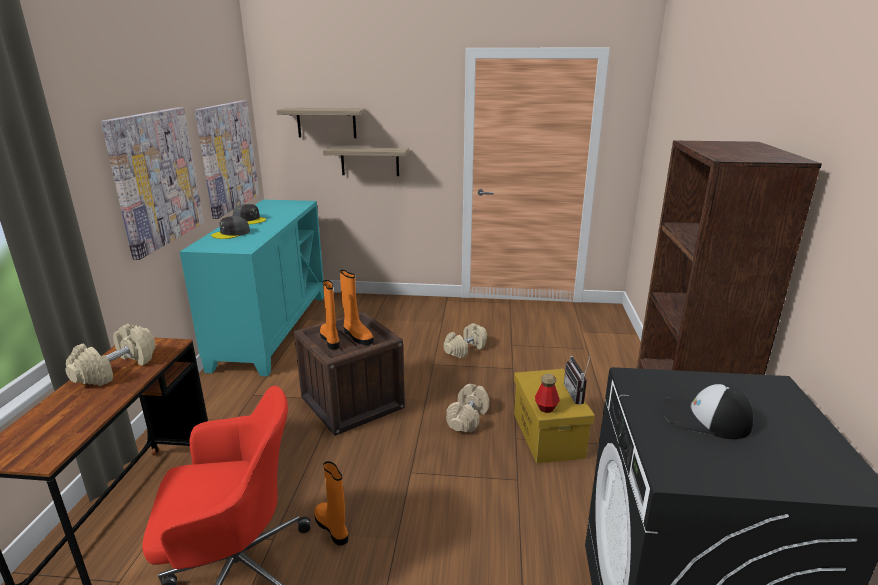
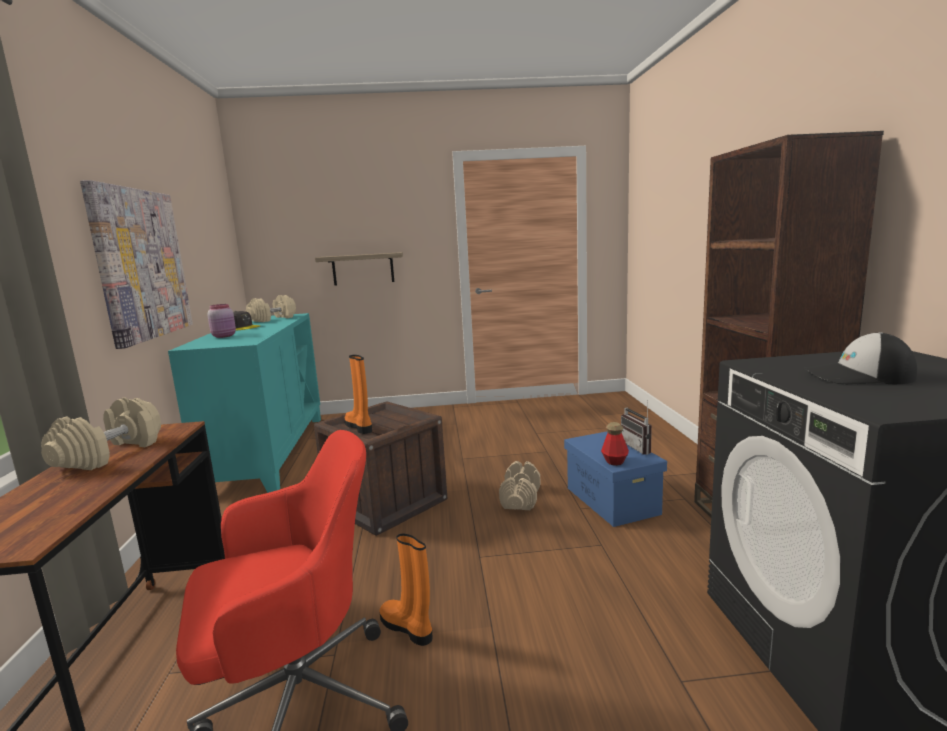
camera: 10 degrees left, 10 degrees down
picture [195,100,259,219] -> none
grey cap [211,216,250,239] -> pink jar [208,304,236,338]
shelf [277,108,366,138] -> none
orange boot [340,270,374,345] -> none
beige dumbbell [444,323,487,358] -> beige dumbbell moved to [246,295,296,322]
yellow storage box [514,369,595,463] -> blue storage box [564,431,667,527]

